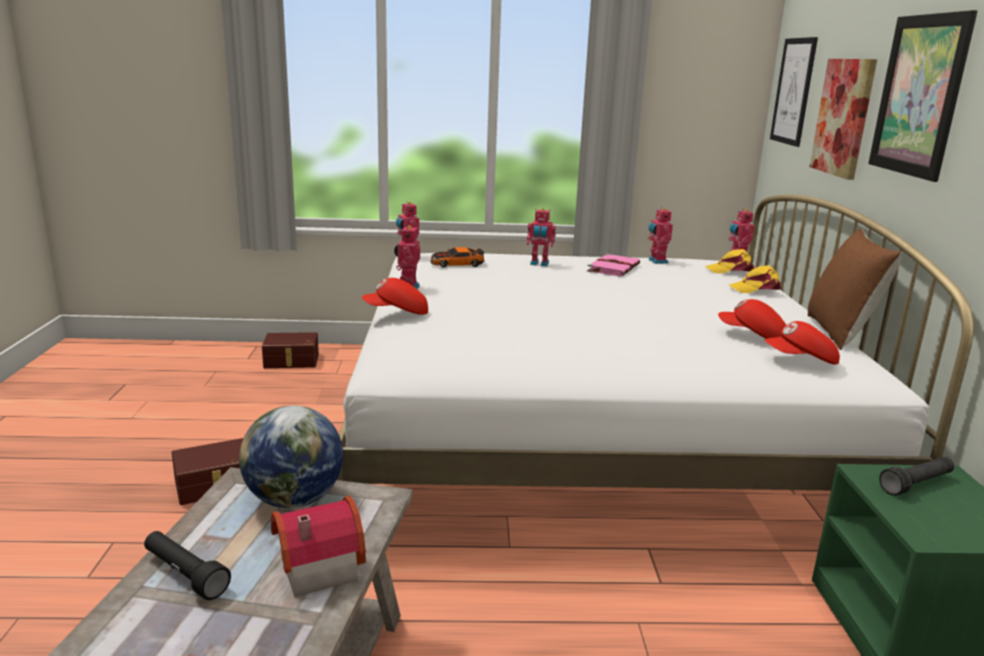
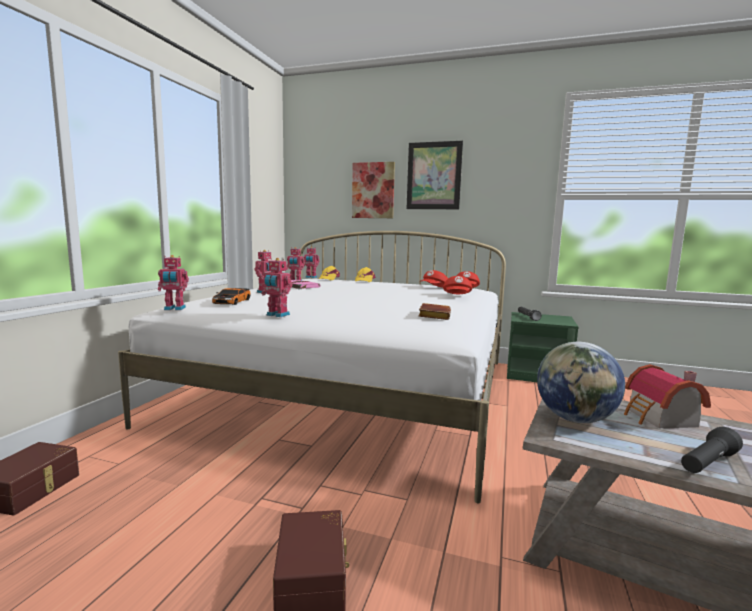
camera: 70 degrees left, 10 degrees down
red cap [362,278,428,315] -> red cap moved to [443,276,472,294]
picture [770,37,818,147] -> none
brown pillow [808,228,902,350] -> none
none -> brown book [419,303,451,320]

